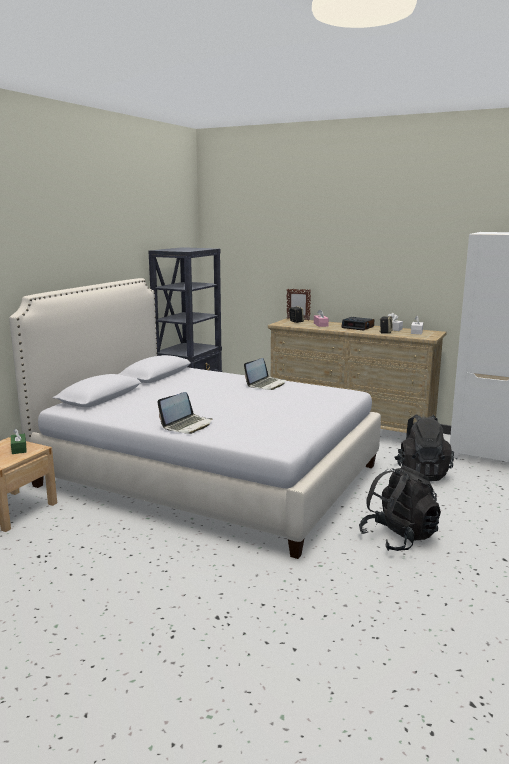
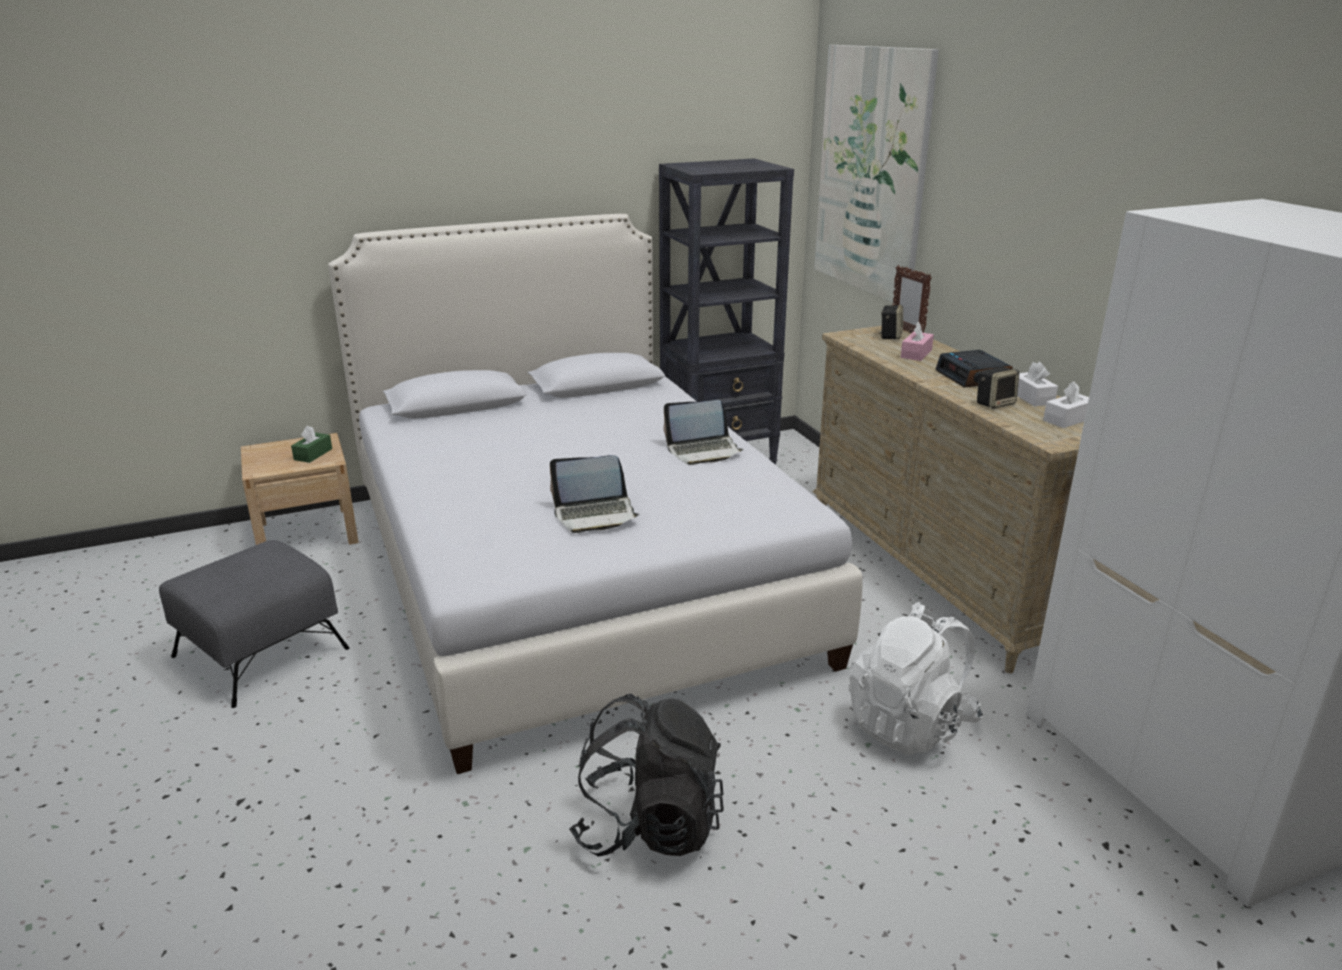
camera: 40 degrees right, 10 degrees up
laptop [158,392,212,434] -> laptop moved to [550,455,639,533]
black backpack [395,414,454,481] -> white backpack [849,602,983,755]
none -> grey ottoman [159,540,350,708]
none -> picture [814,45,939,302]

